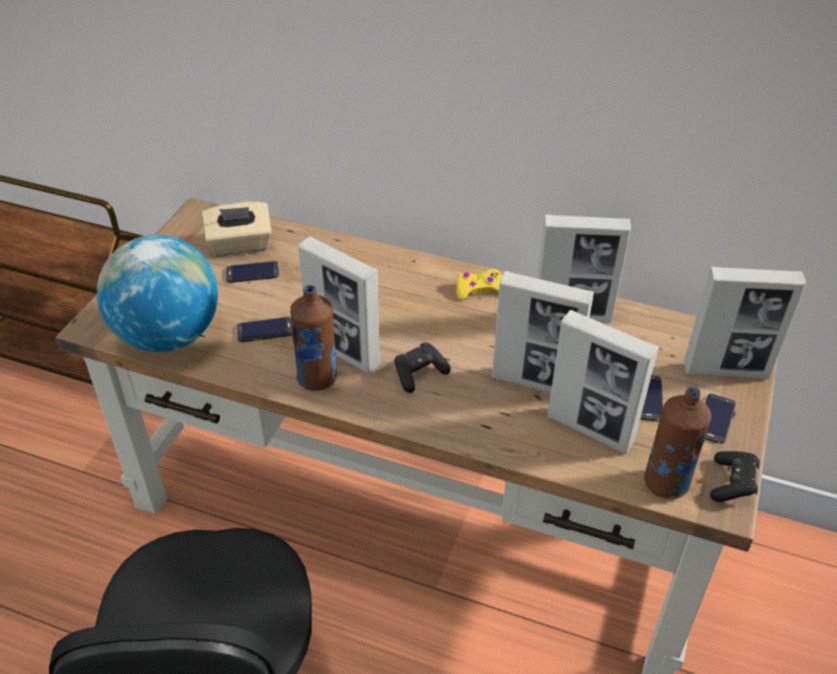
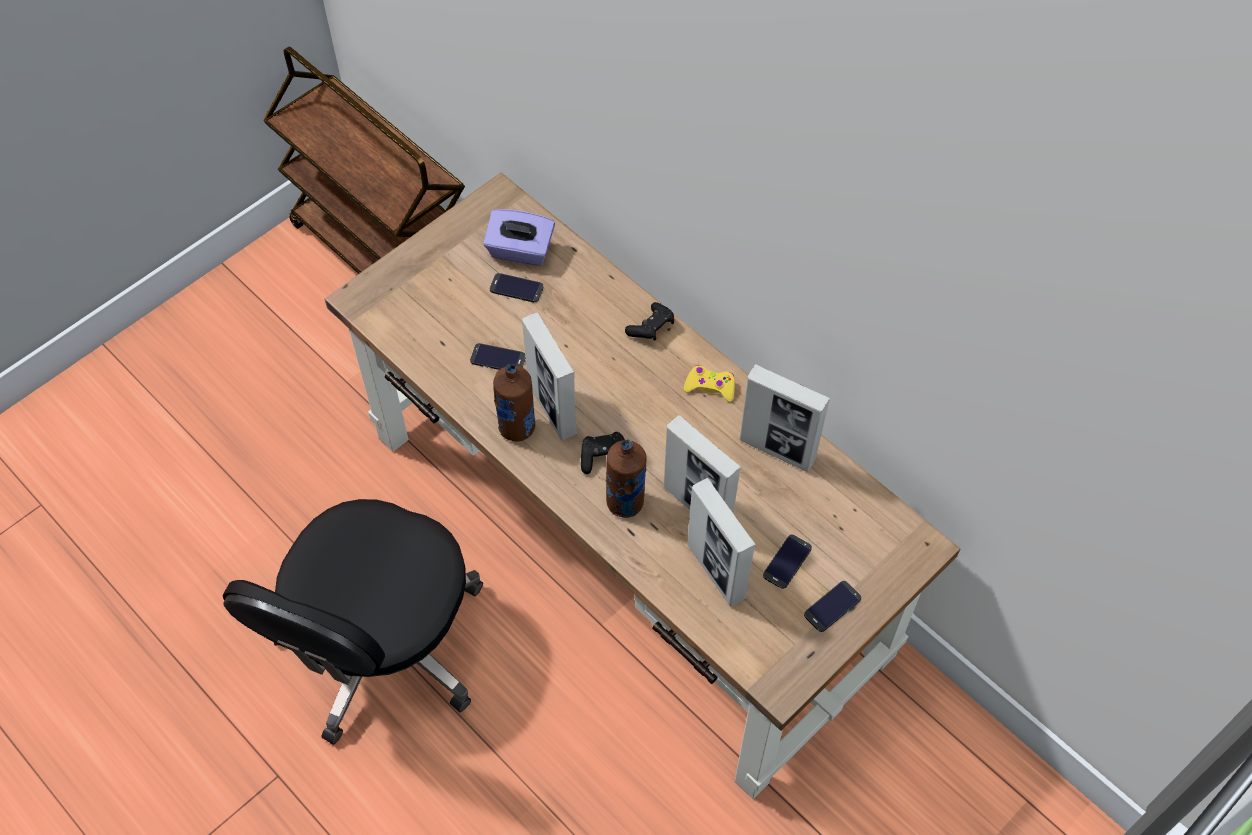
camera: 25 degrees right, 15 degrees up
globe [97,235,218,352] -> none
beige tissue box [202,201,272,256] -> purple tissue box [483,209,555,266]
brown bottle [644,387,711,499] -> brown bottle moved to [606,440,646,518]
picture frame [684,267,806,379] -> none
black game controller [710,451,760,502] -> black game controller moved to [625,302,674,340]

